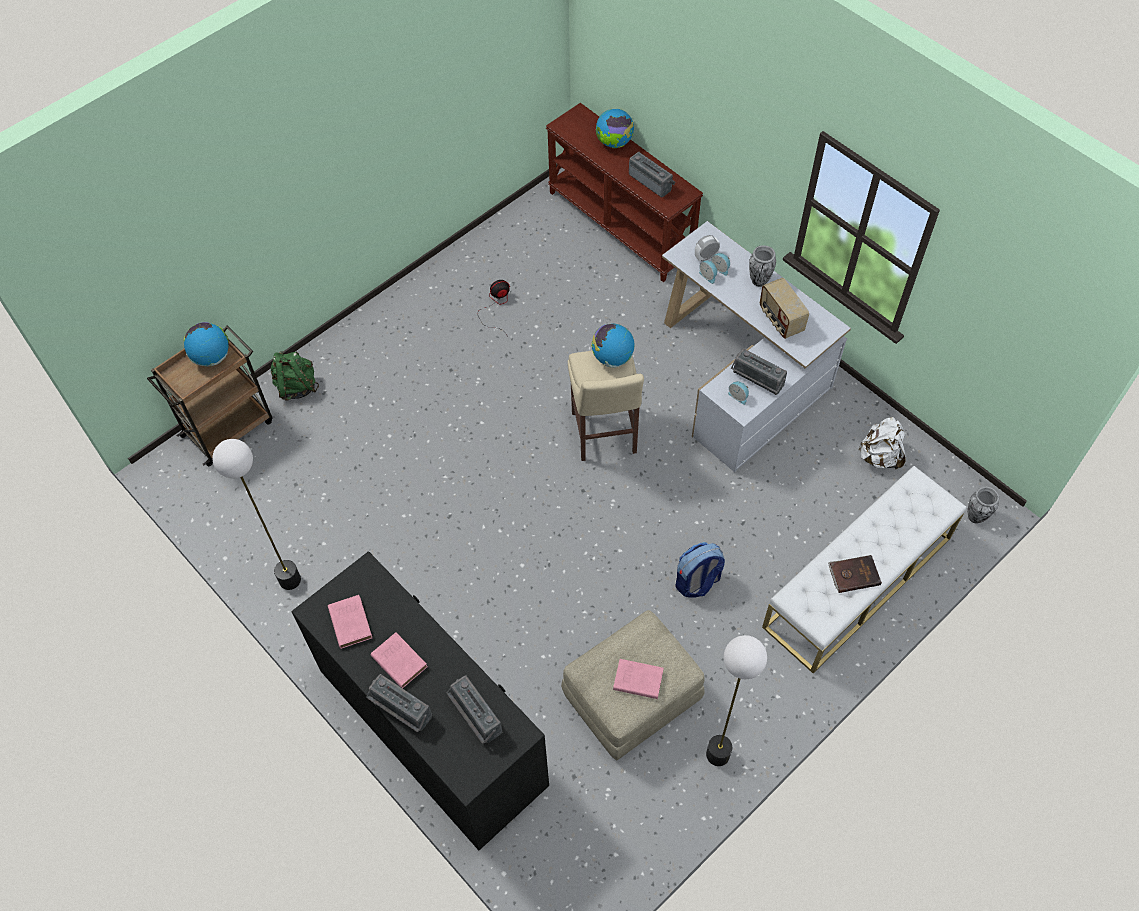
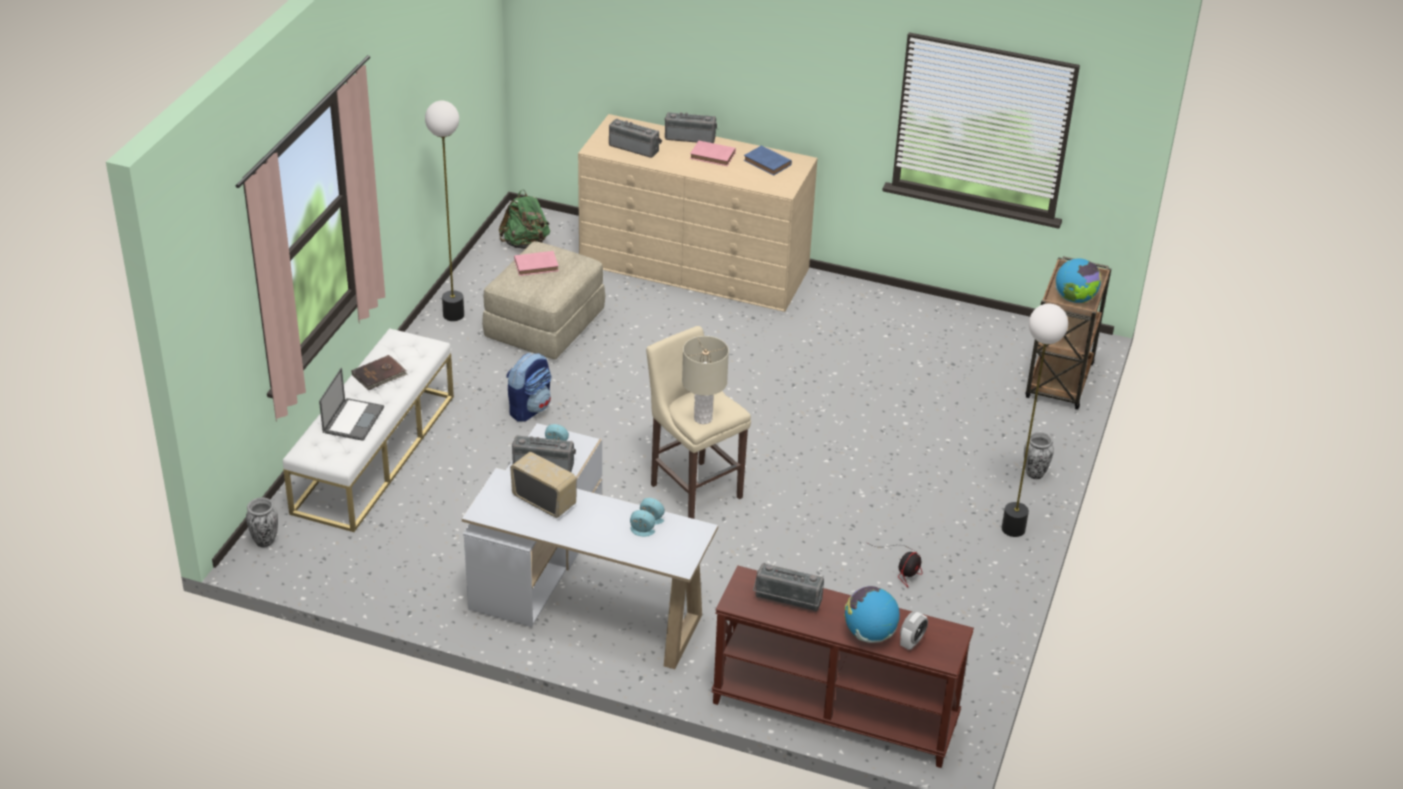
camera: 150 degrees right, 20 degrees down
floor lamp [212,439,301,590] -> floor lamp moved to [1002,304,1068,537]
green backpack [271,351,319,401] -> green backpack moved to [499,189,550,249]
black dresser [291,551,549,850] -> beige dresser [578,114,818,312]
pink book [328,595,372,649] -> blue book [744,145,792,176]
globe [591,324,635,368] -> beige table lamp [682,336,729,424]
alarm clock [695,235,720,262] -> alarm clock moved to [900,612,928,650]
vase [749,245,776,287] -> vase moved to [1024,432,1054,479]
white backpack [858,417,905,469] -> none
none -> laptop [319,368,384,441]

